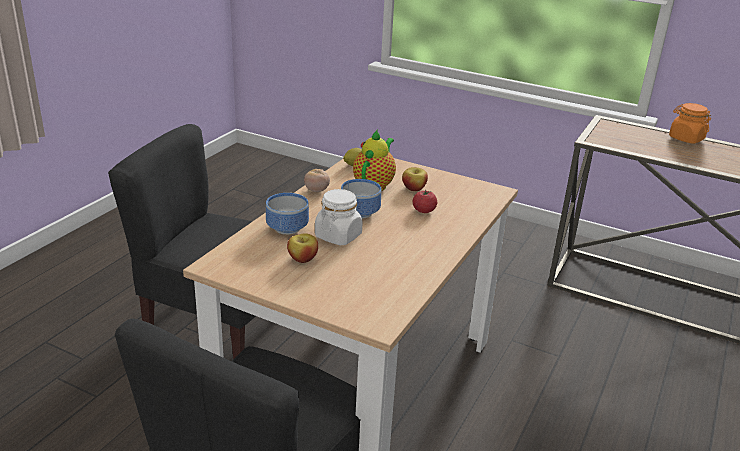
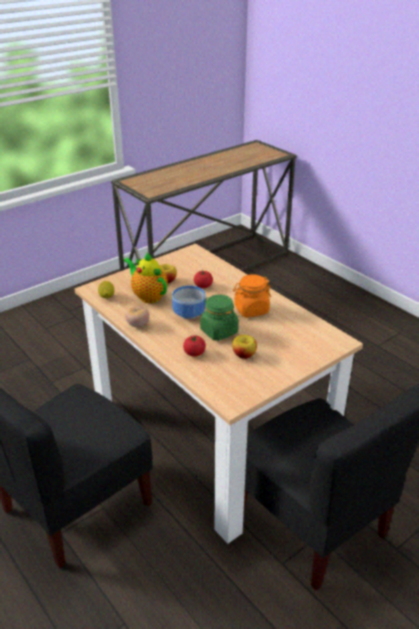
camera: 65 degrees left, 5 degrees up
bowl [266,193,309,235] -> tomato [183,335,206,357]
white jar [315,189,363,245] -> green jar [200,294,239,341]
orange jar [669,103,711,144] -> orange jar moved to [233,274,271,318]

